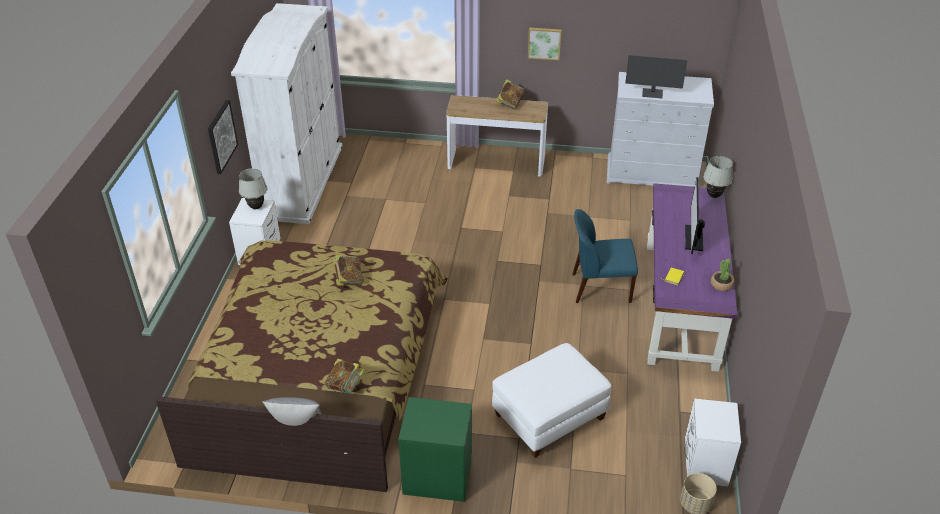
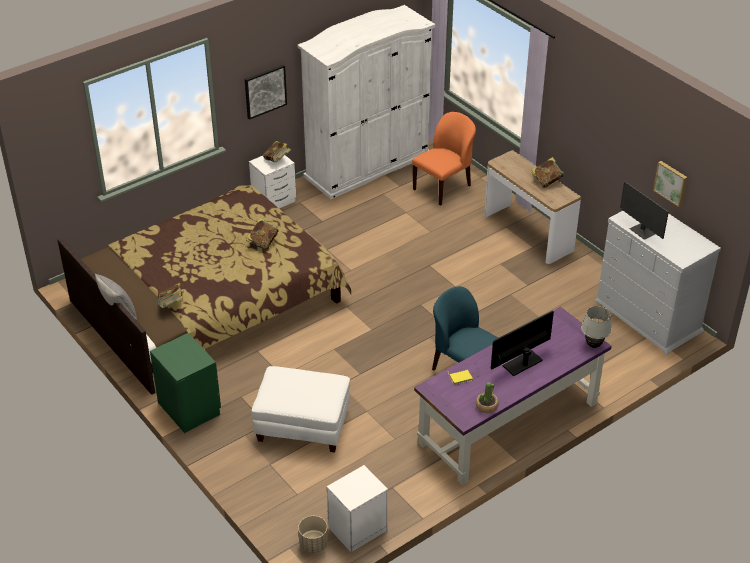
camera: 45 degrees right, 0 degrees up
white table lamp [239,168,268,209] -> book [263,141,291,162]
picture [528,28,562,60] -> picture moved to [653,161,687,207]
none -> orange chair [412,112,476,206]

